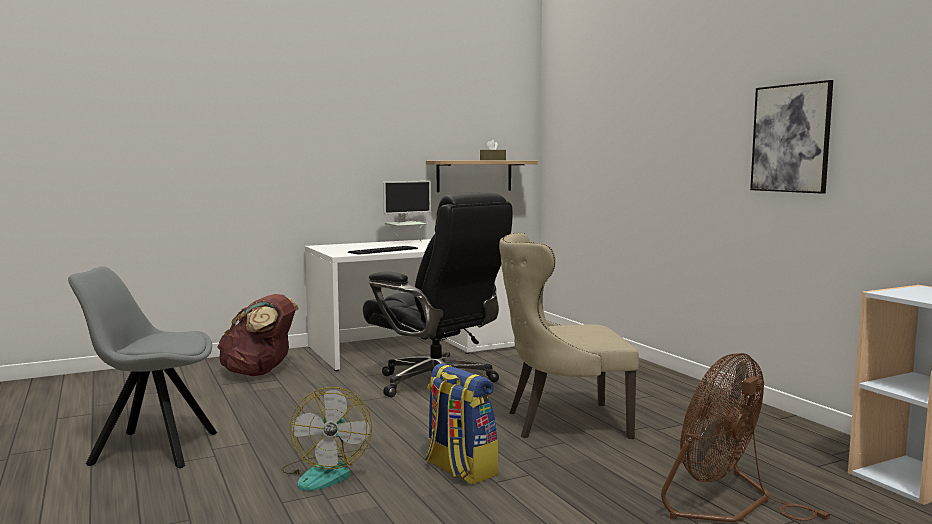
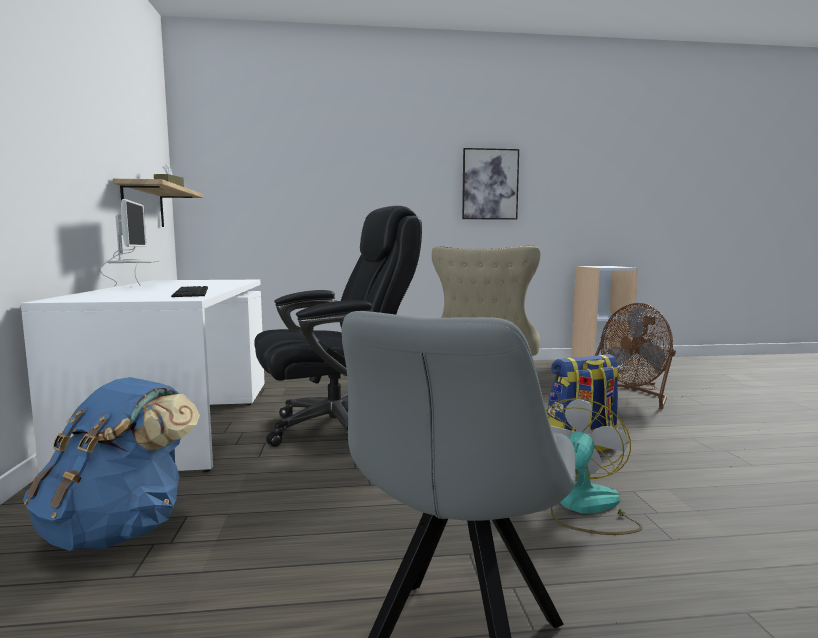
camera: 70 degrees left, 0 degrees up
brown backpack [217,294,299,376] -> blue backpack [23,377,200,551]
fan [281,387,372,491] -> fan turned 75 degrees counterclockwise [546,398,643,535]

